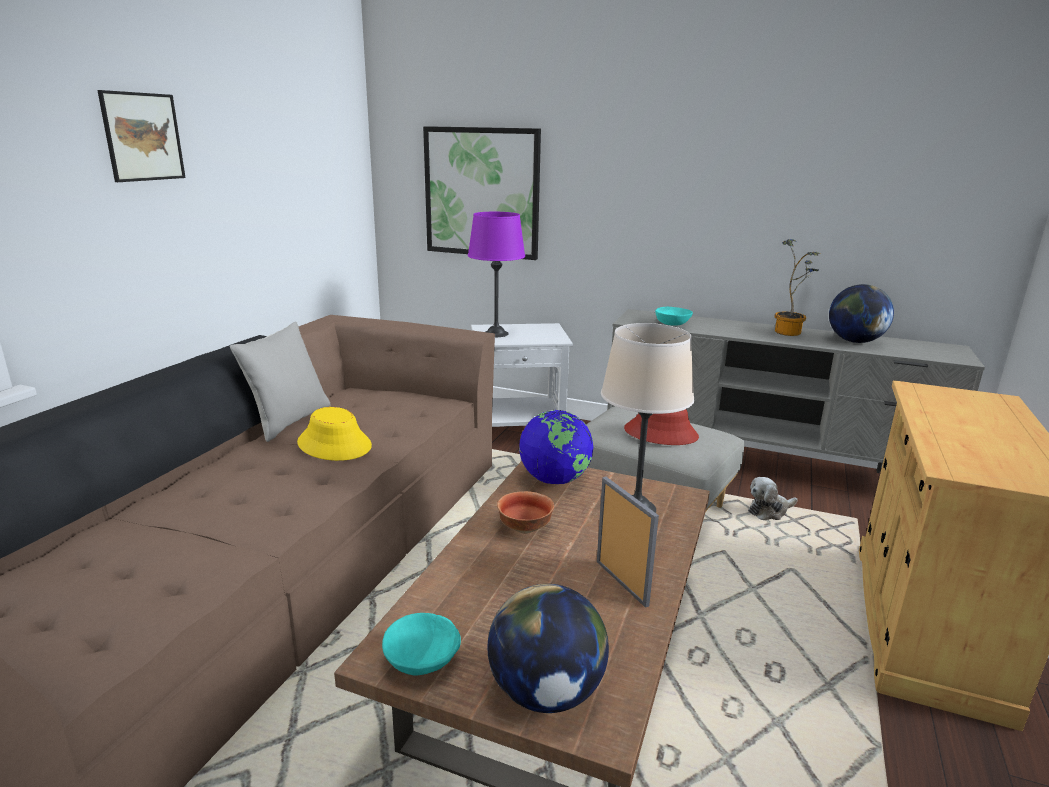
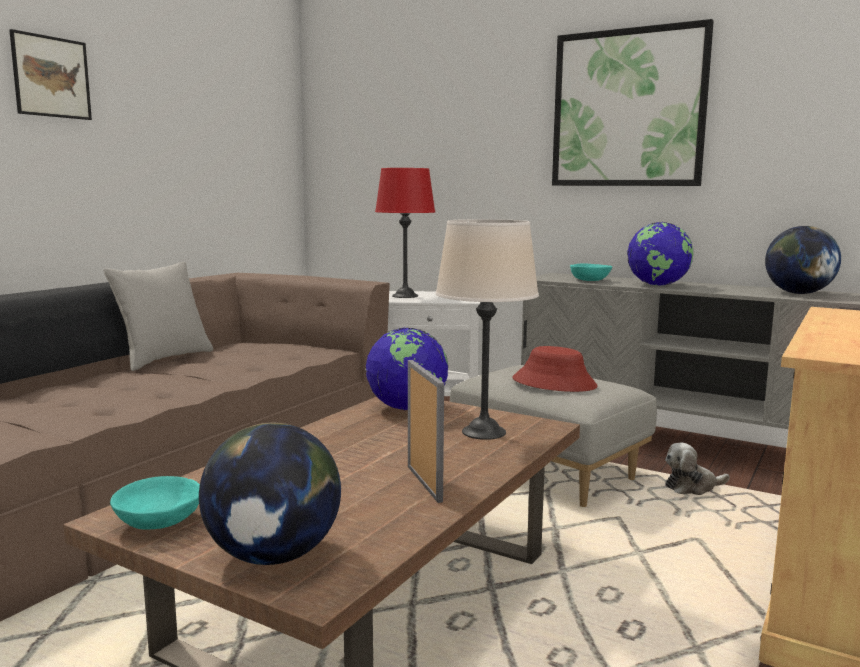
camera: 10 degrees right, 10 degrees down
yellow hat [297,407,372,461] -> none
picture [423,126,541,260] -> picture moved to [552,19,714,186]
purple table lamp [468,212,525,337] -> red table lamp [375,168,435,298]
bowl [497,491,554,534] -> none
potted plant [775,239,820,336] -> none
none -> globe [627,222,693,286]

